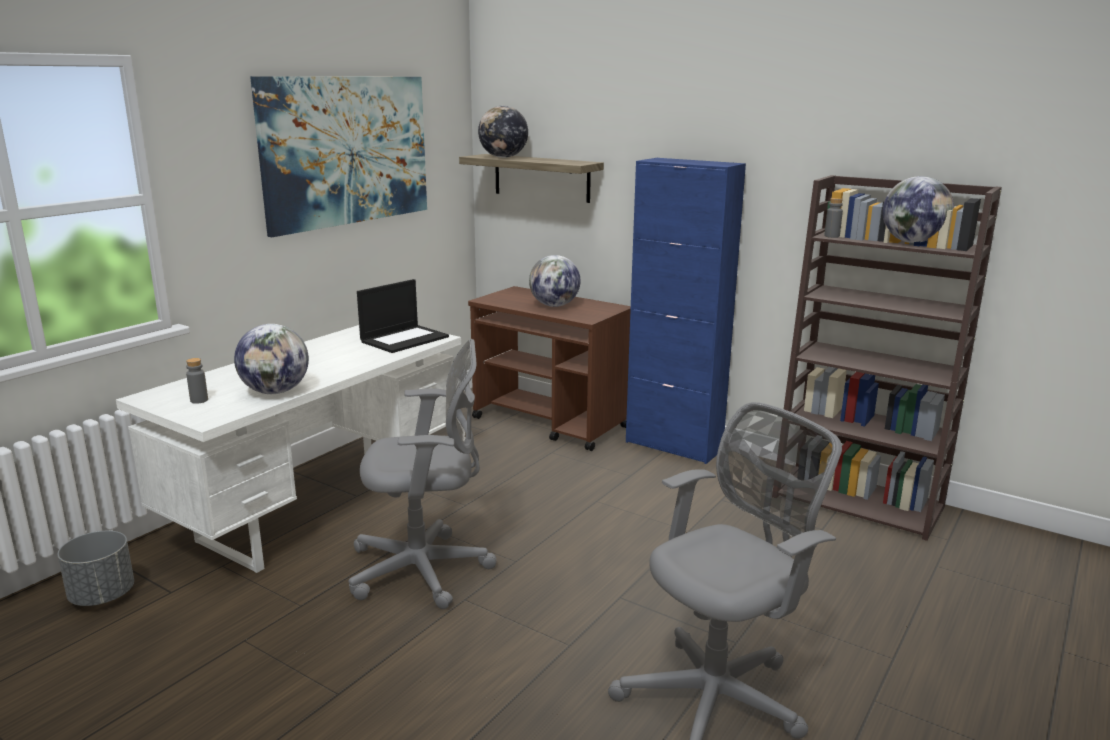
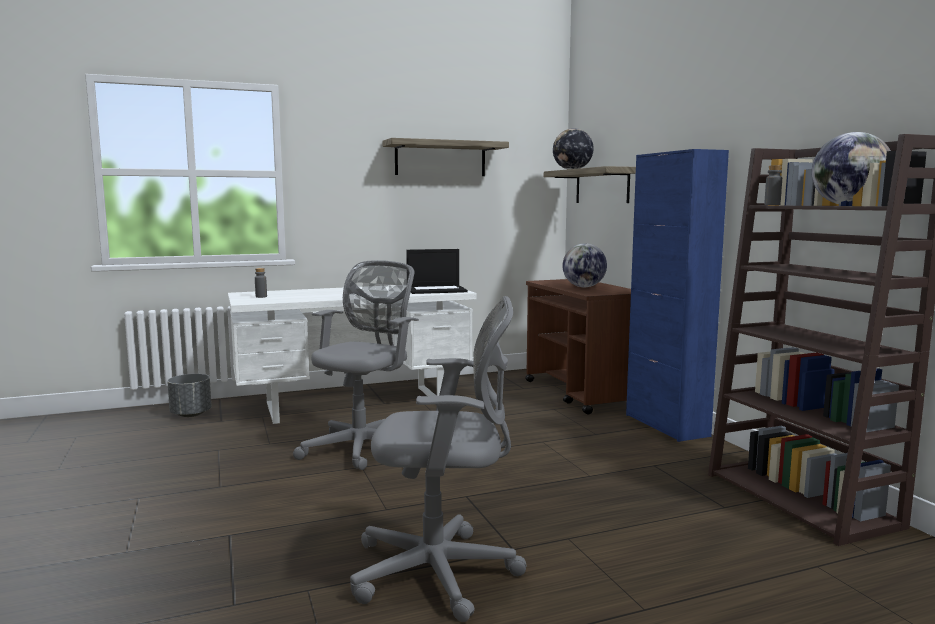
camera: 35 degrees right, 10 degrees down
globe [234,324,309,394] -> none
picture [250,76,427,237] -> shelf [382,138,509,176]
grey office chair [349,339,497,609] -> grey office chair turned 90 degrees counterclockwise [293,260,419,470]

